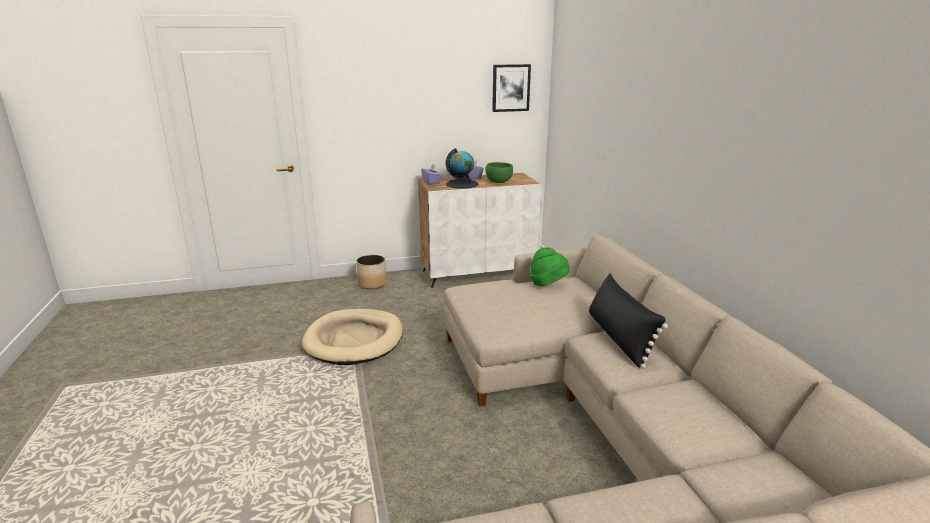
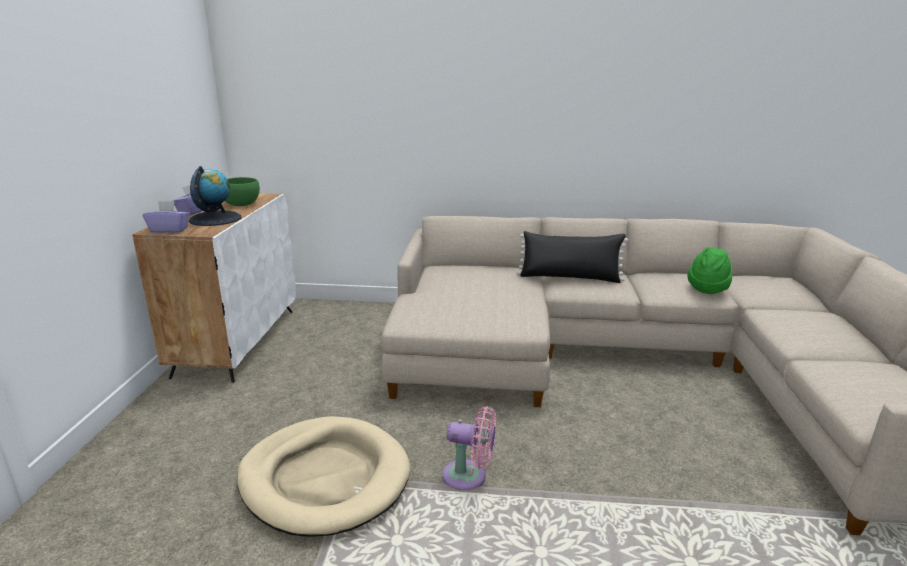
camera: 70 degrees left, 0 degrees up
planter [356,255,387,289] -> none
picture [492,64,531,112] -> none
green hat [530,247,570,286] -> green hat moved to [688,247,732,294]
none -> pink fan [442,406,496,490]

